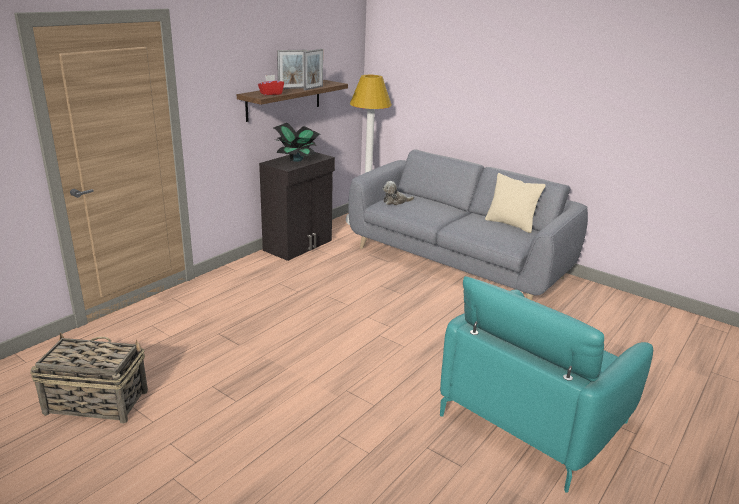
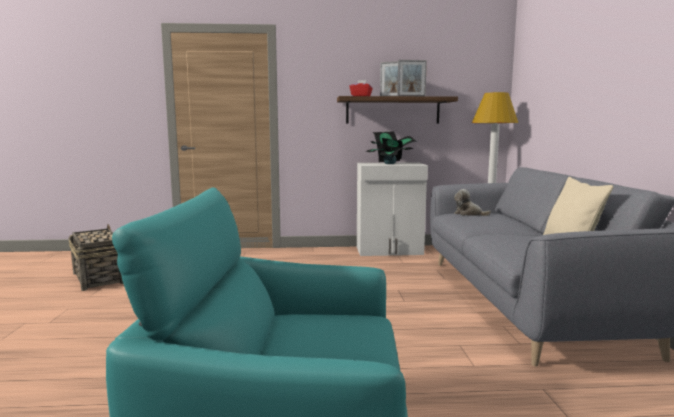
camera: 50 degrees right, 15 degrees down
black cabinet [259,152,335,261] -> white cabinet [357,163,428,256]

